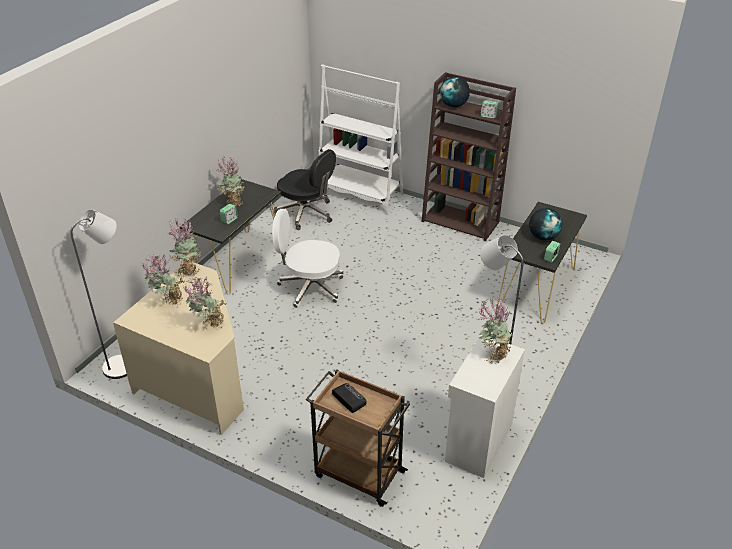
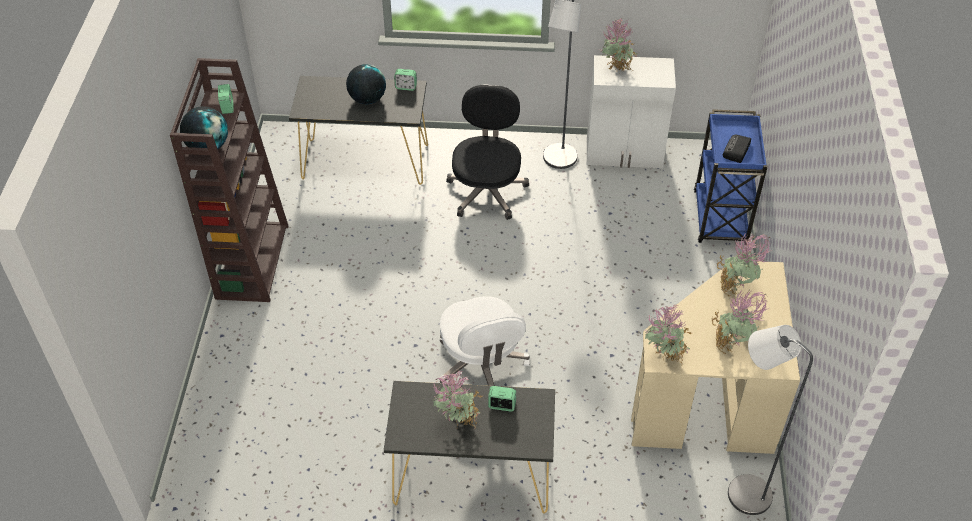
camera: 115 degrees left, 10 degrees up
black office chair [274,149,336,230] -> black office chair moved to [446,84,529,220]
brown cart [306,369,410,507] -> blue cart [694,109,767,243]
white bookcase [318,64,403,214] -> none

